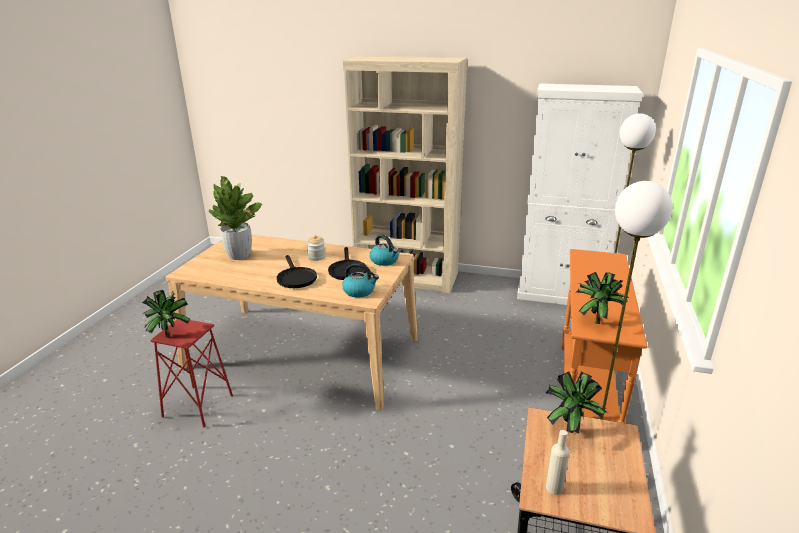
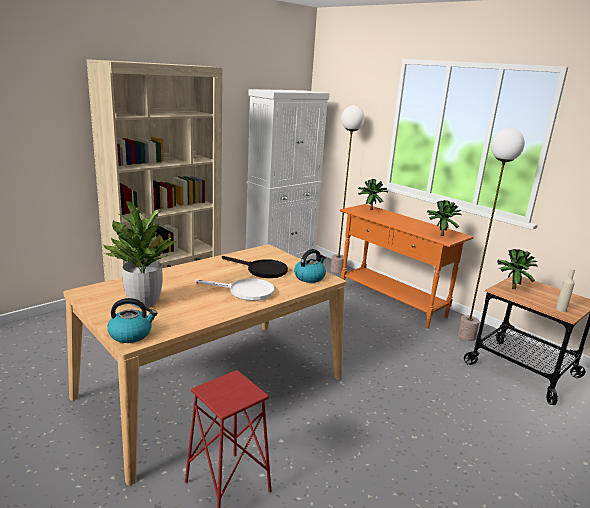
camera: 60 degrees left, 5 degrees down
potted plant [142,290,190,337] -> potted plant moved to [358,179,388,210]
black frying pan [277,255,317,288] -> white frying pan [195,278,274,301]
jar [306,235,325,261] -> none
kettle [370,234,399,266] -> kettle moved to [107,298,157,343]

